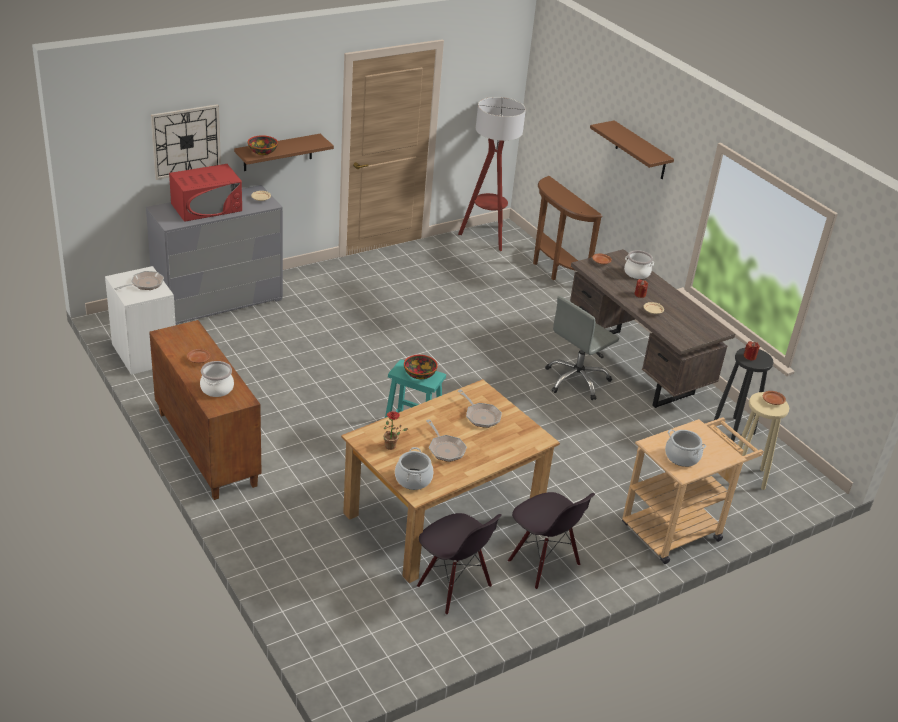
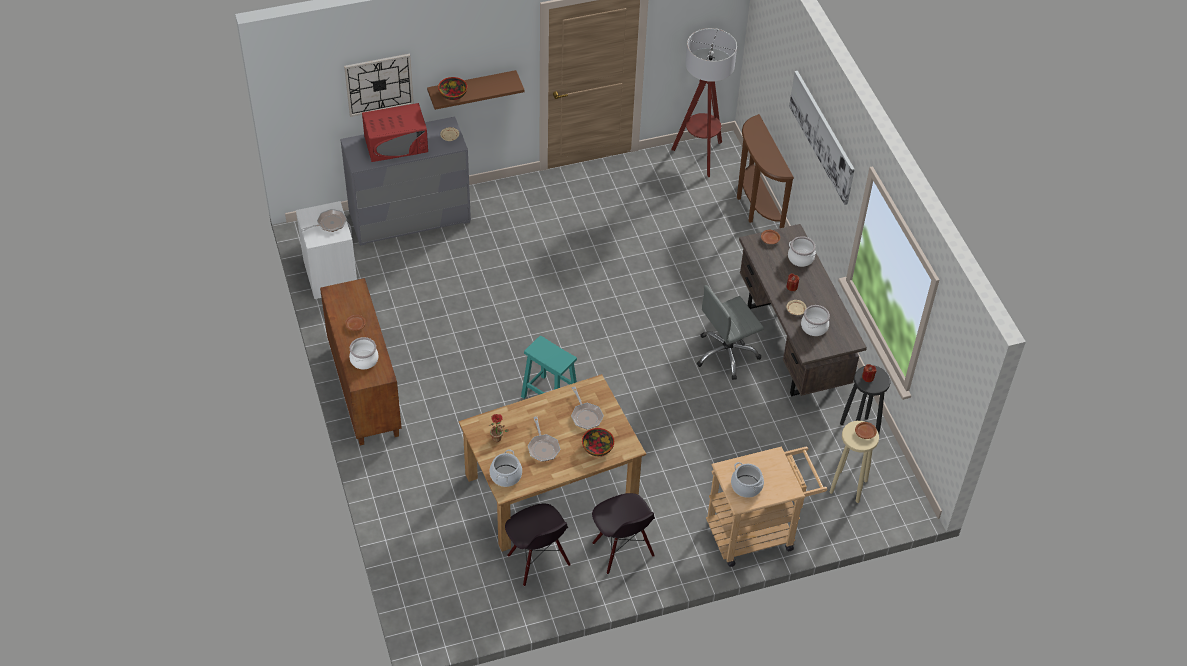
camera: 15 degrees right, 15 degrees up
bowl [404,355,438,379] -> bowl moved to [582,428,614,456]
brown shelf [590,120,674,179] -> picture [789,71,855,205]
none -> cooking pot [801,305,830,336]

